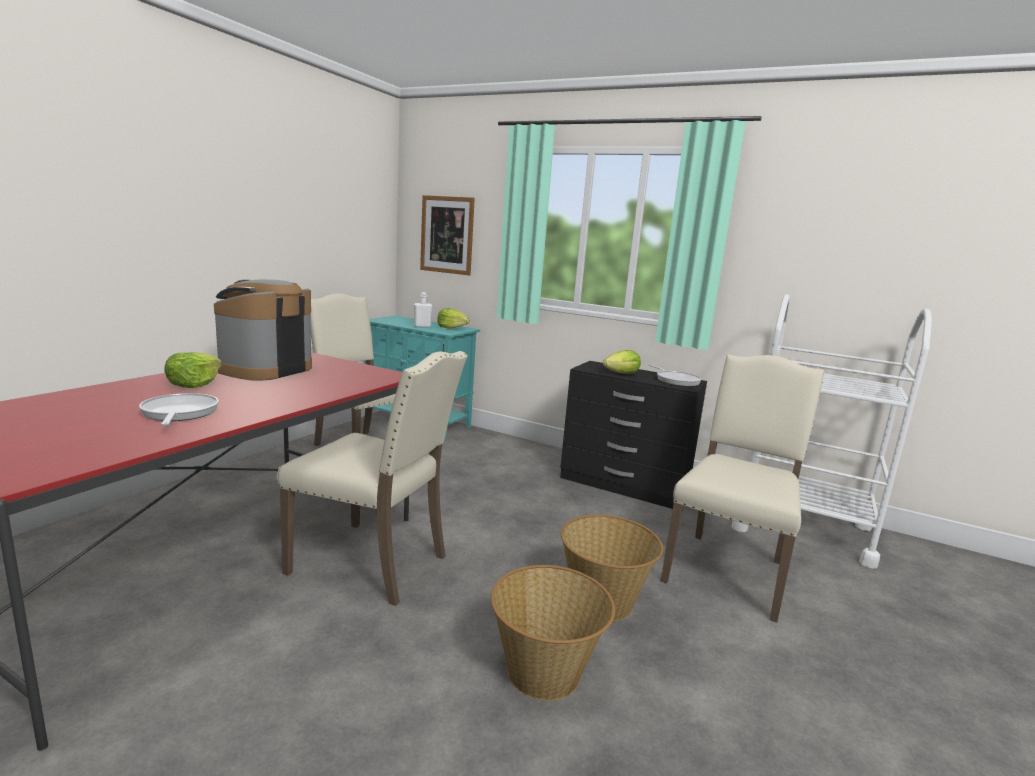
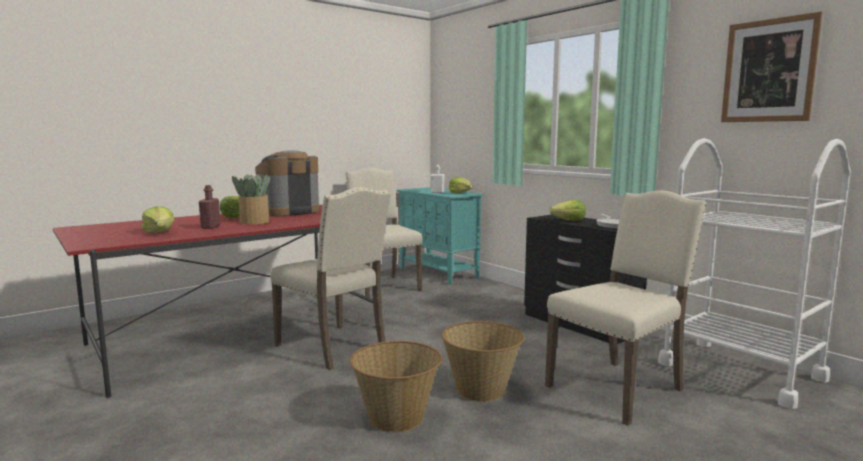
camera: 25 degrees right, 5 degrees down
frying pan [139,393,219,425] -> red bottle [199,185,221,229]
picture [420,195,475,275] -> picture moved to [721,12,822,122]
none -> lettuce [142,207,175,233]
none -> potted plant [232,174,270,224]

